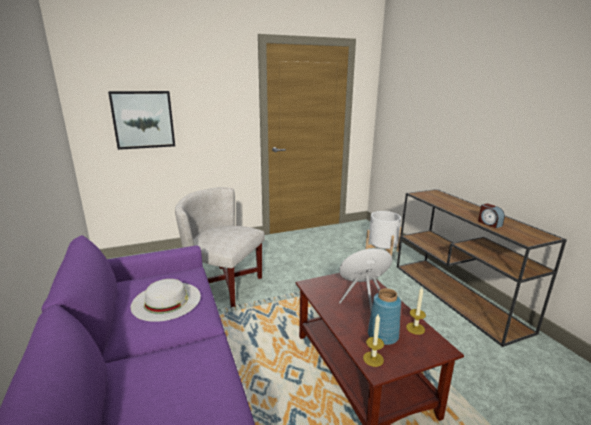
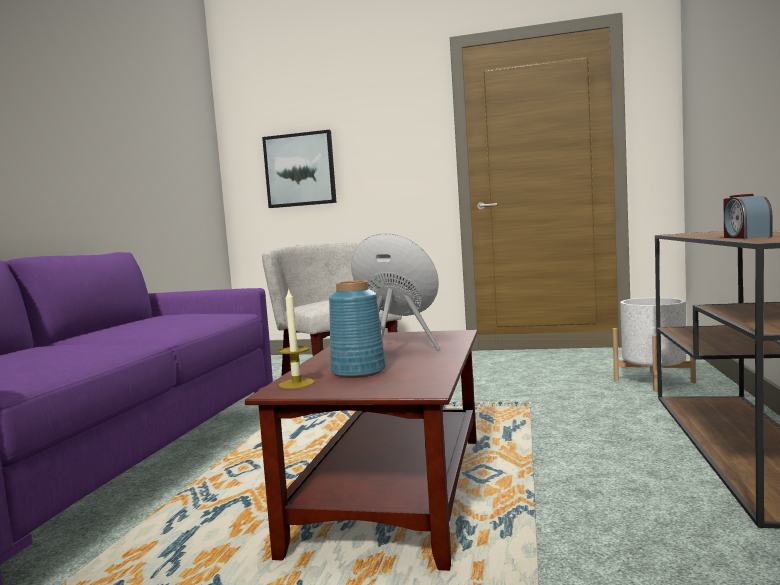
camera: 35 degrees right, 15 degrees down
white hat [131,279,201,322] -> none
candle [406,287,426,335] -> none

